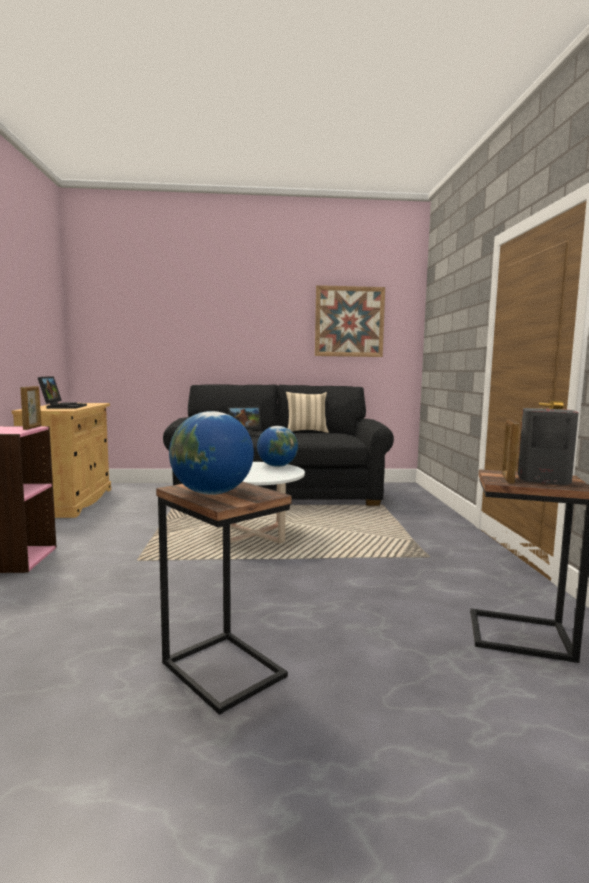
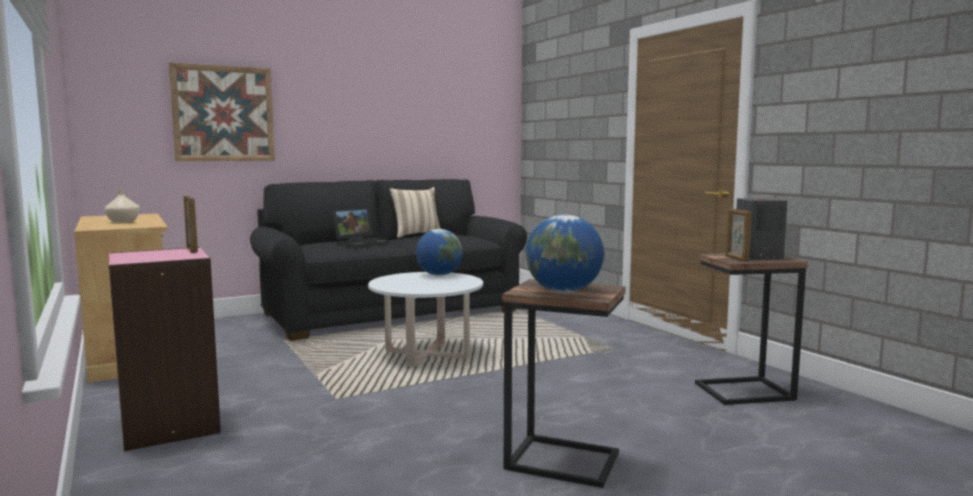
camera: 25 degrees left, 0 degrees up
laptop [38,376,87,409] -> beige vase [105,190,140,223]
picture [315,285,385,357] -> picture moved to [169,63,275,161]

